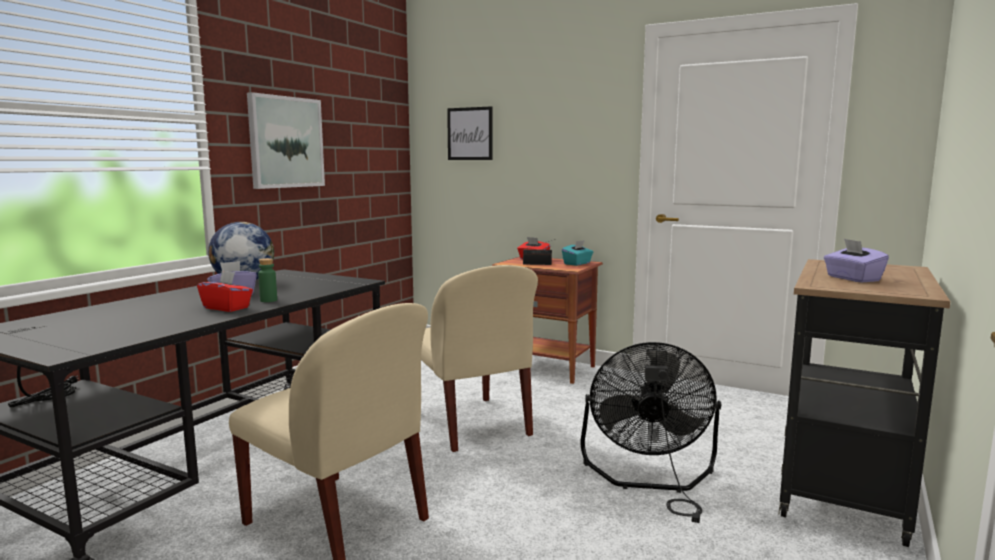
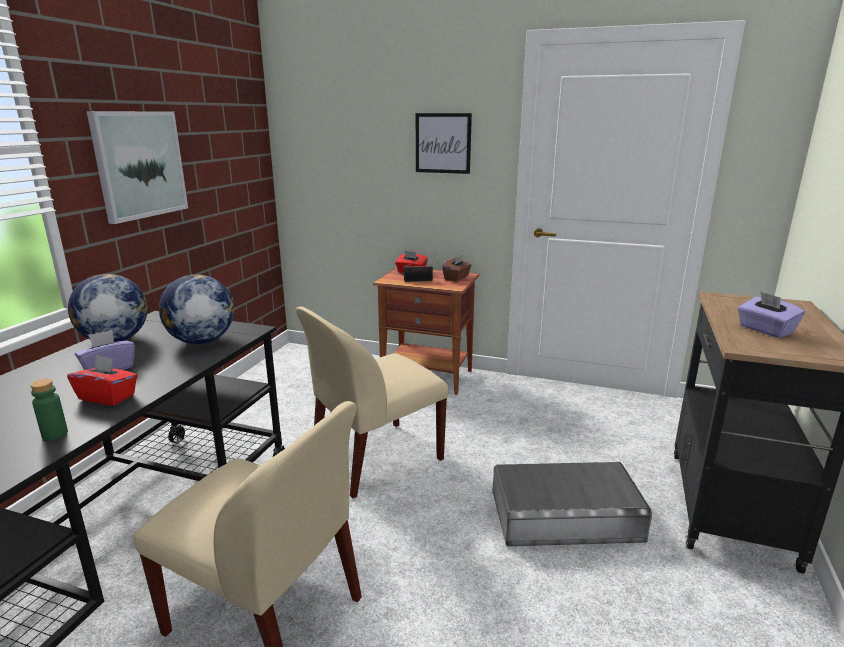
camera: 10 degrees left, 10 degrees up
green bottle [258,258,277,302] -> green bottle moved to [30,379,68,440]
beige chair [421,265,538,452] -> beige chair turned 90 degrees clockwise [296,307,448,498]
picture [447,106,492,160] -> picture moved to [416,113,472,174]
turquoise tissue box [562,240,593,266] -> brown tissue box [442,255,472,281]
black fan [580,342,721,523] -> grey storage box [493,462,652,546]
none -> globe [159,274,234,344]

